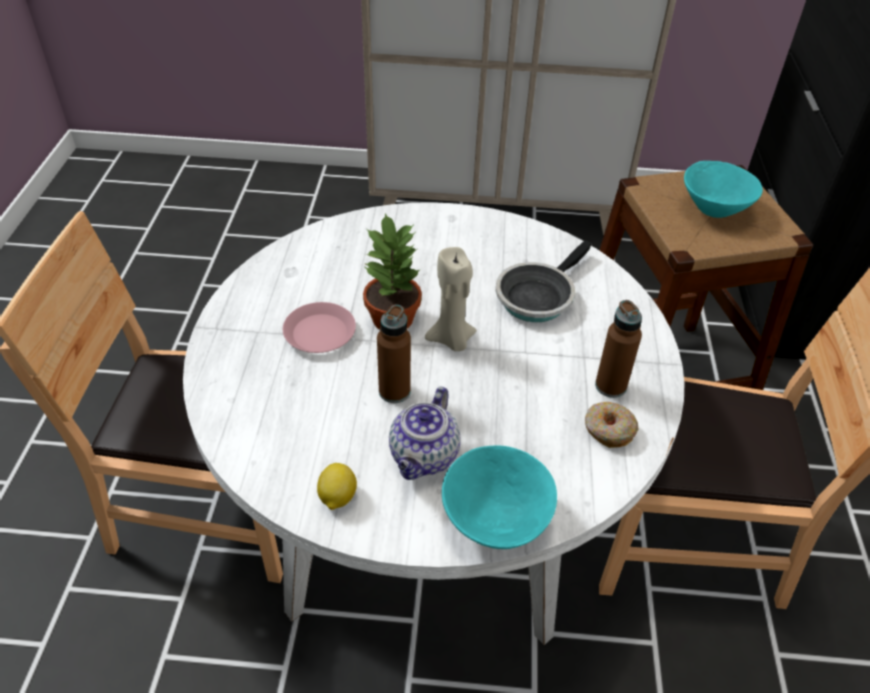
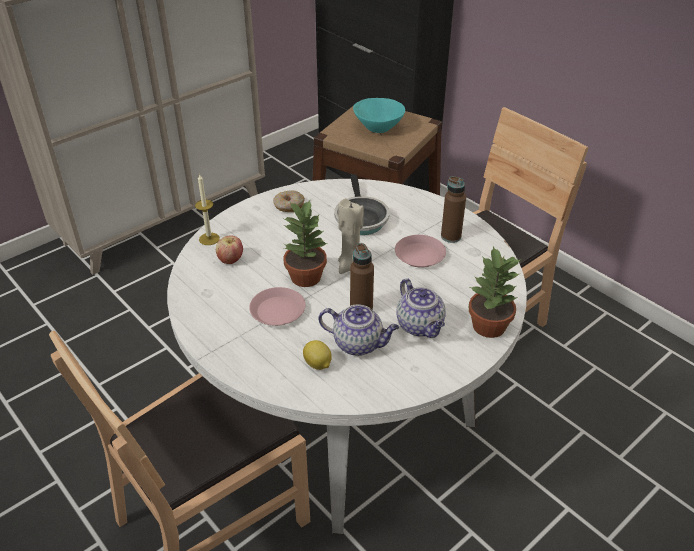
camera: 45 degrees left, 5 degrees down
lemon [317,463,357,510] -> lemon moved to [303,340,332,370]
turquoise bowl [442,445,557,549] -> potted plant [469,246,521,338]
donut [585,402,639,448] -> donut moved to [273,190,305,212]
none -> candle [195,173,220,245]
none -> apple [216,235,243,264]
none -> teapot [319,305,399,356]
none -> pink plate [395,235,446,268]

